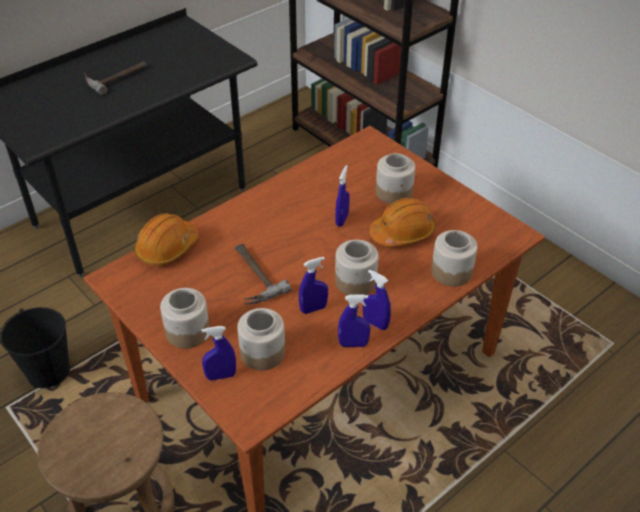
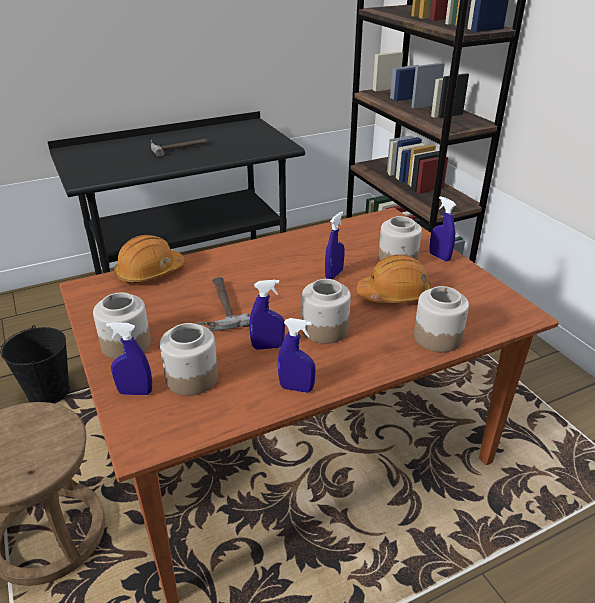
camera: 15 degrees right, 10 degrees down
blue spray bottle [363,270,391,330] -> blue spray bottle moved to [429,196,456,261]

